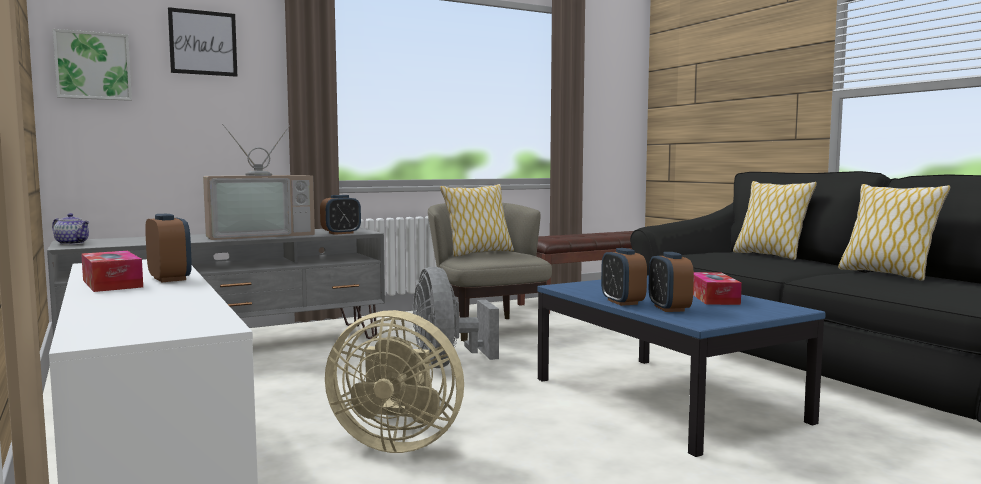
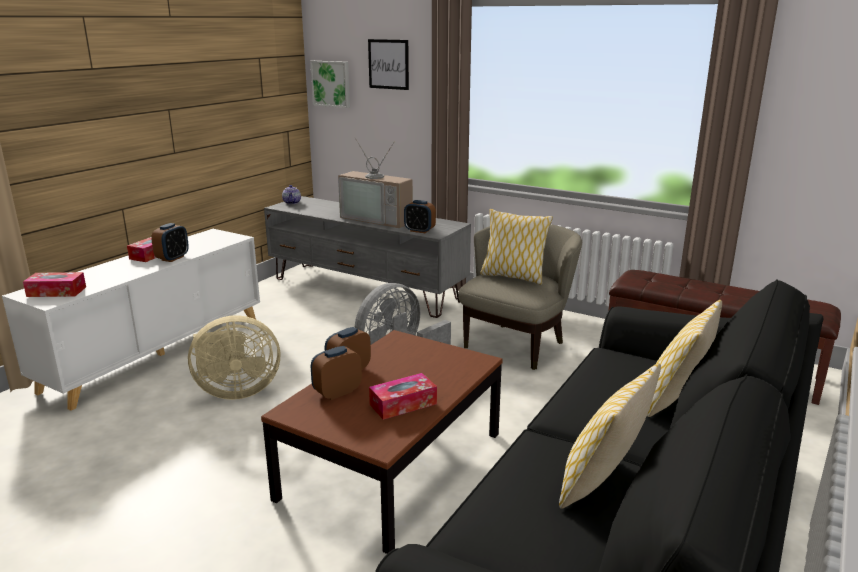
camera: 60 degrees right, 15 degrees up
beige fan [325,310,464,453] -> beige fan turned 90 degrees counterclockwise [188,315,280,400]
blue coffee table [537,275,826,457] -> brown coffee table [261,330,503,554]
none -> tissue box [23,272,86,297]

